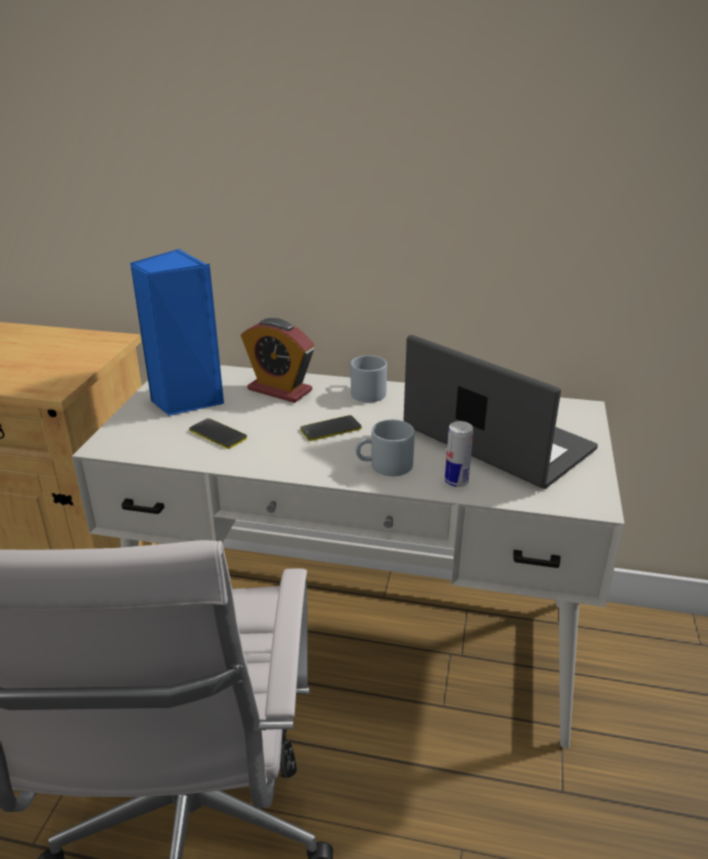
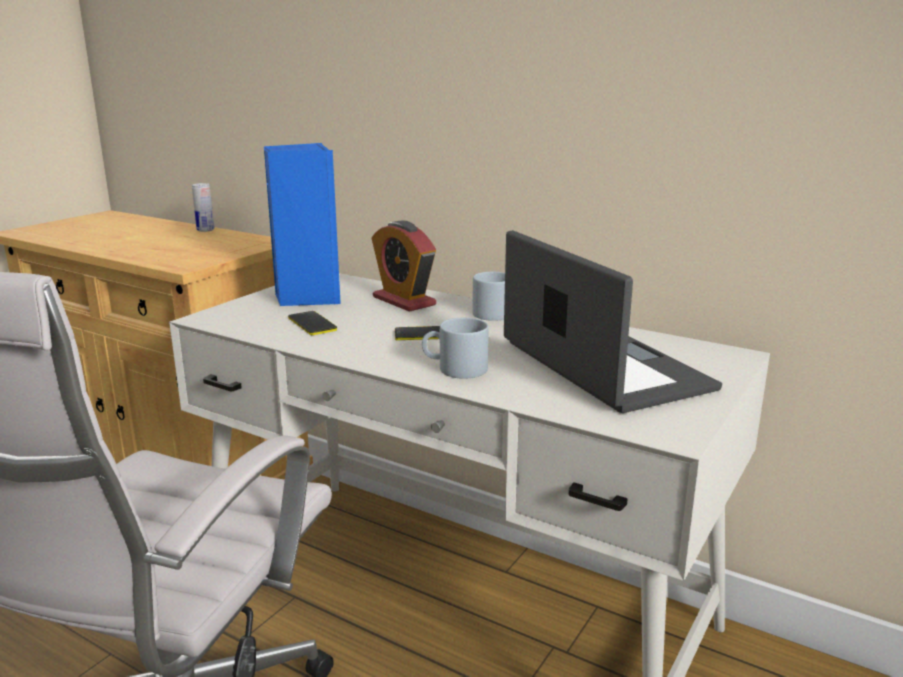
camera: 20 degrees right, 10 degrees down
can [445,421,473,487] -> can moved to [192,183,214,232]

